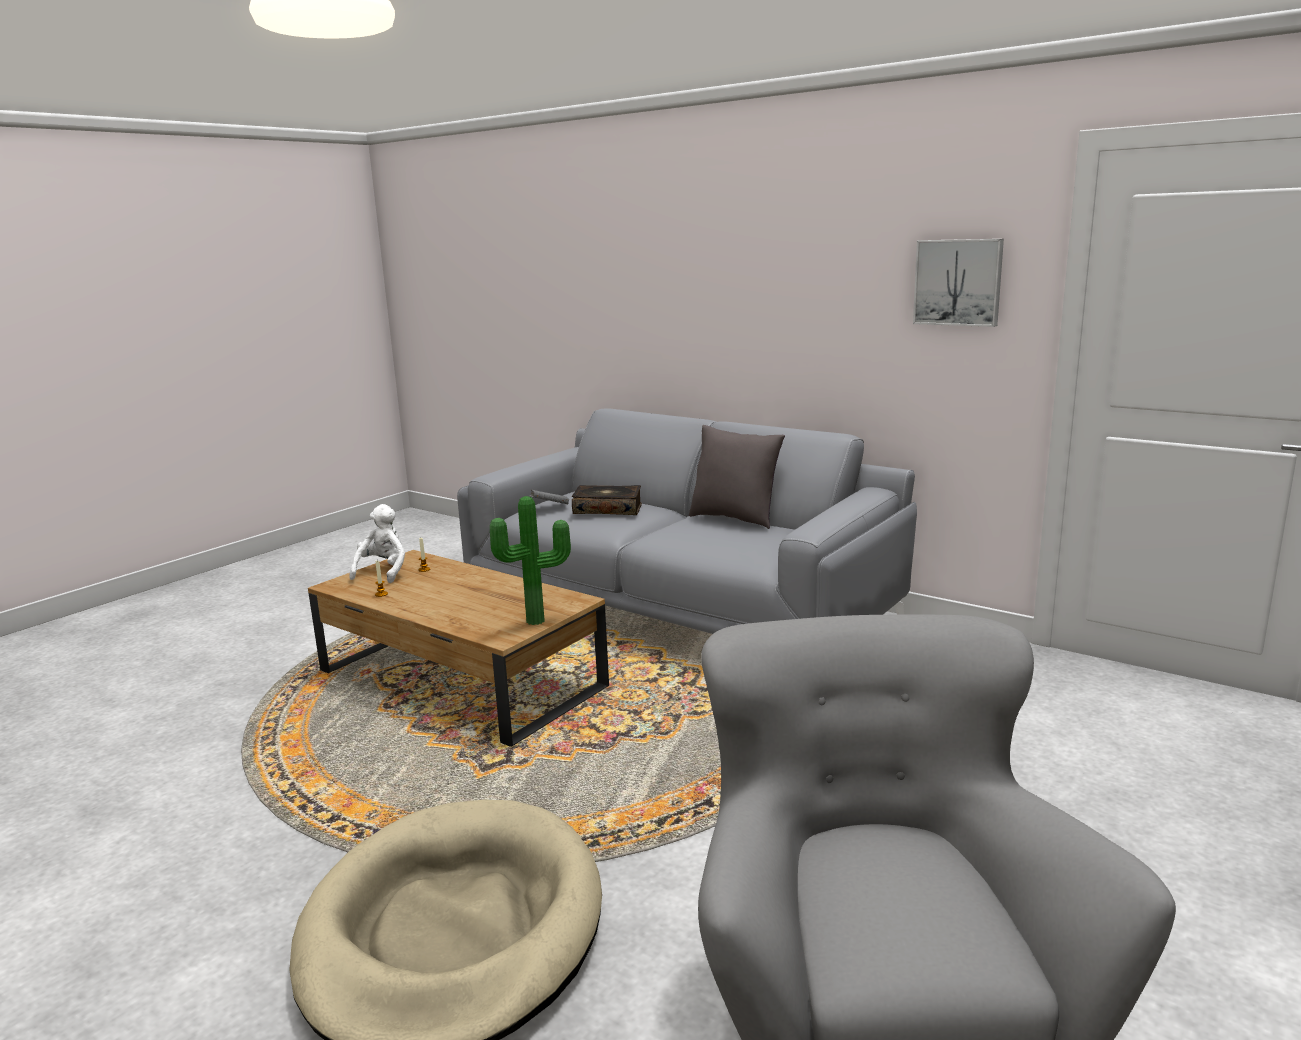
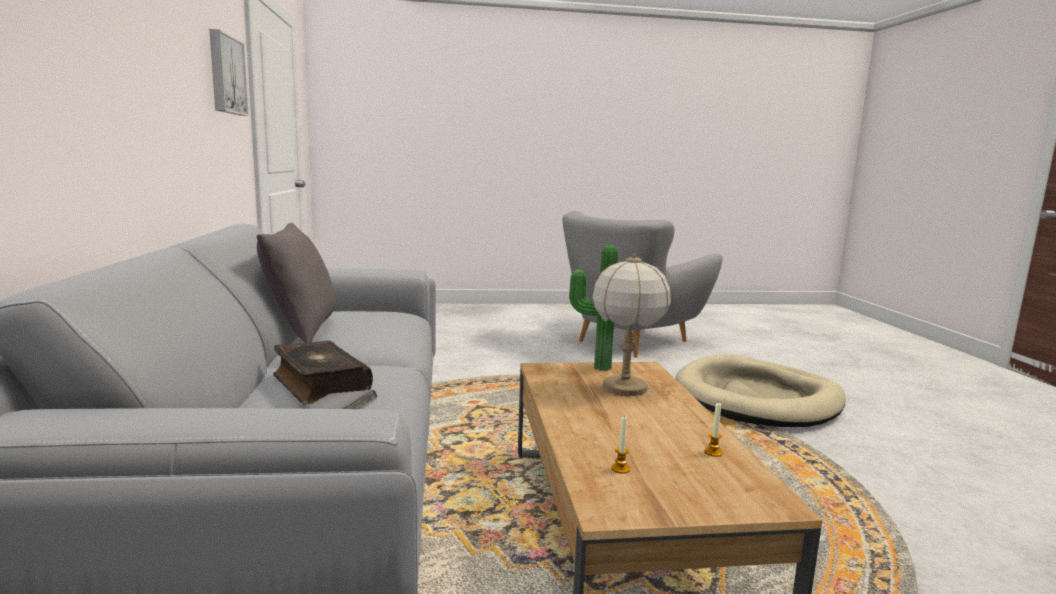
camera: 135 degrees left, 5 degrees down
white plush toy [350,504,405,583] -> none
none -> table lamp [592,254,671,396]

